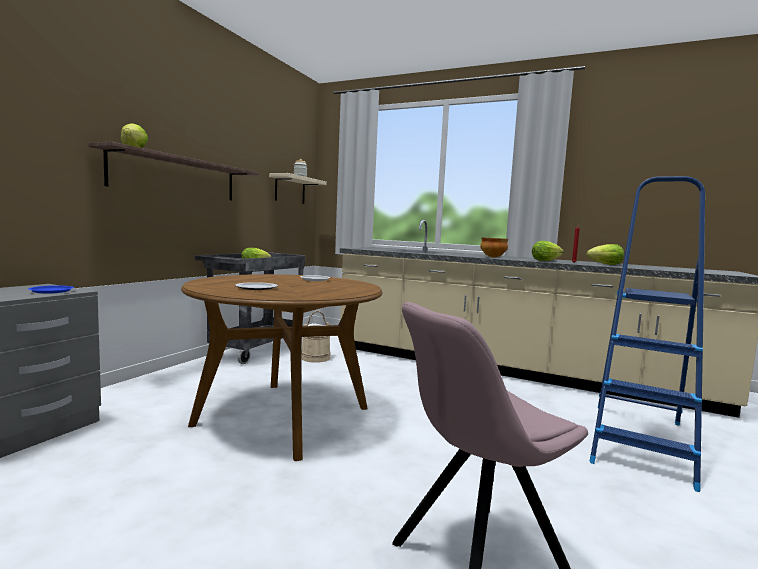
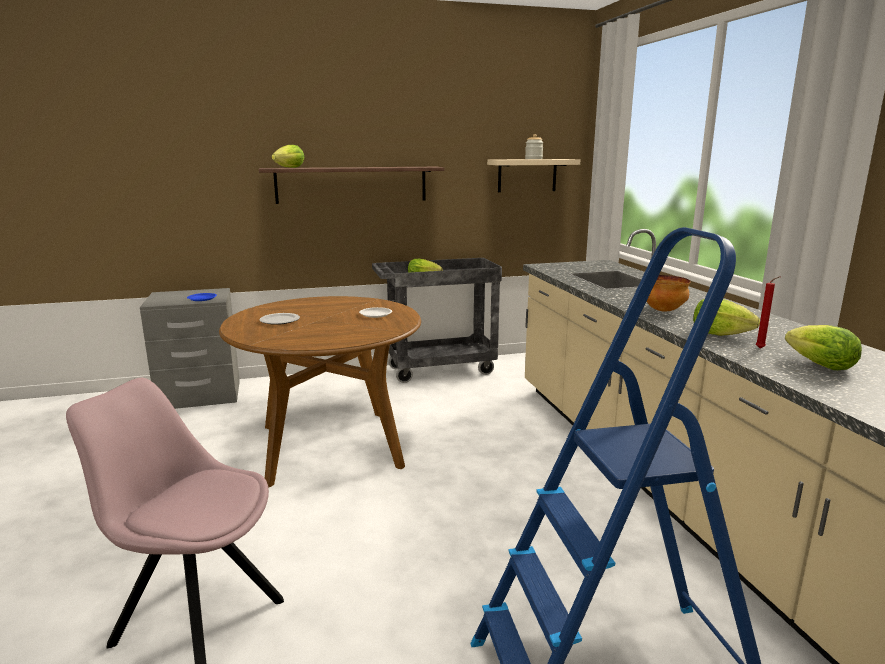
camera: 50 degrees right, 10 degrees up
beige bucket [301,311,331,363] -> none

